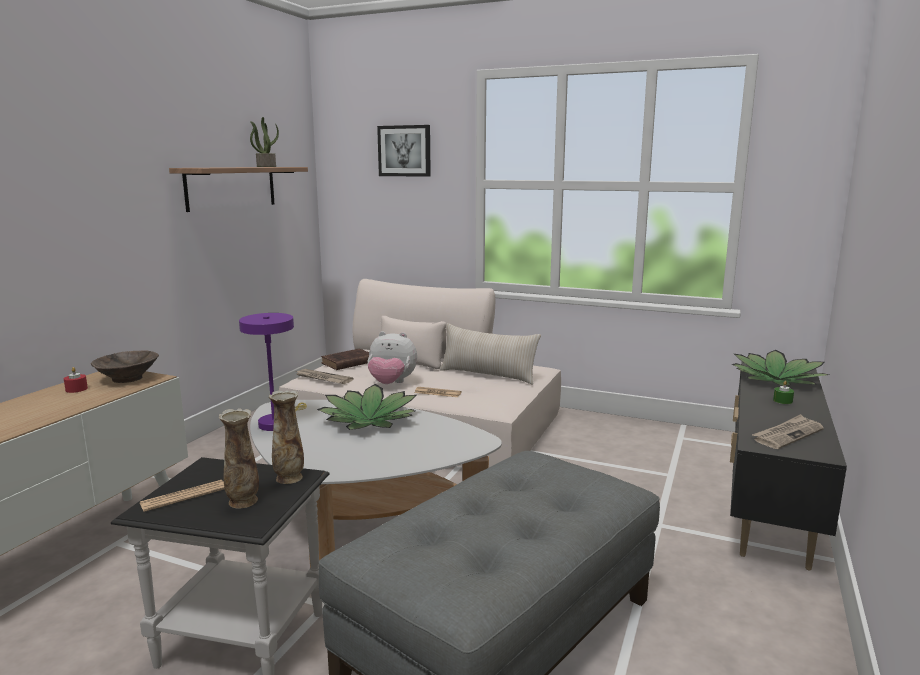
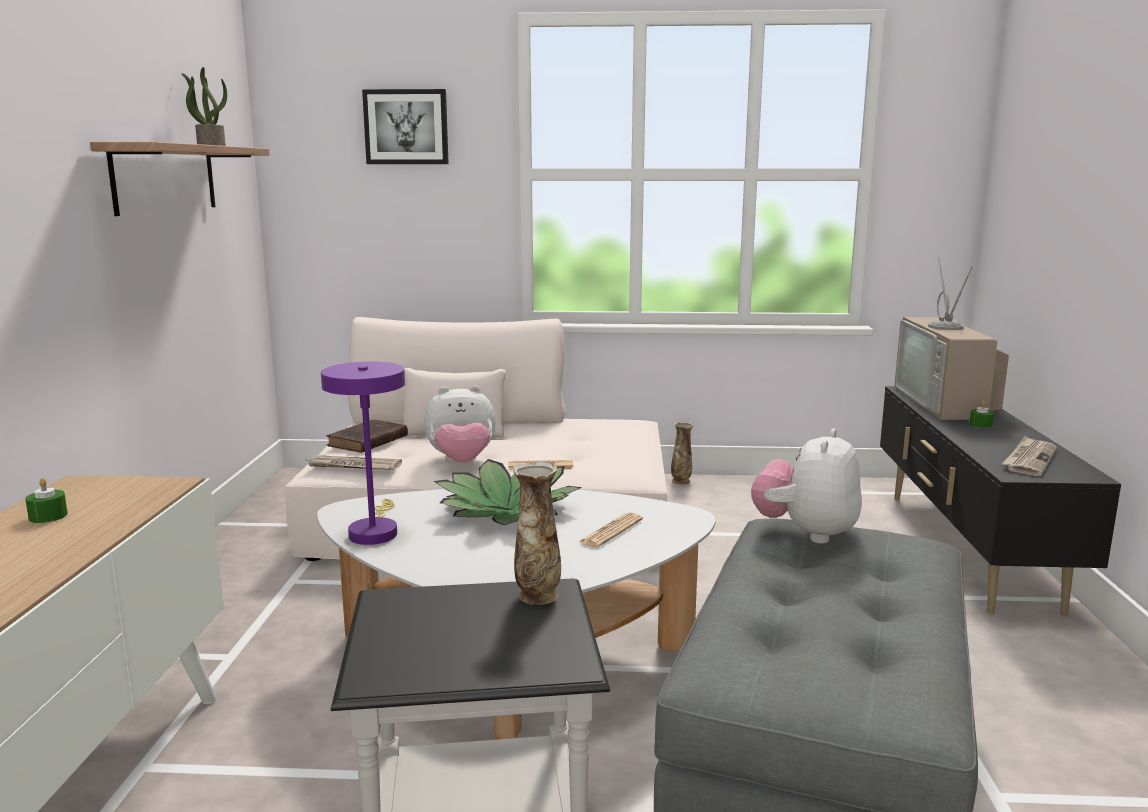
camera: 20 degrees left, 0 degrees up
red candle [64,367,88,393] -> green candle [25,478,68,523]
brown bowl [91,350,159,383] -> none
newspaper [140,480,225,512] -> newspaper moved to [579,513,643,547]
vase [219,408,259,508] -> vase moved to [671,421,694,485]
beige pillow [440,323,541,385] -> none
potted plant [731,350,829,386] -> television [895,258,1009,420]
none -> plush toy [751,428,862,544]

